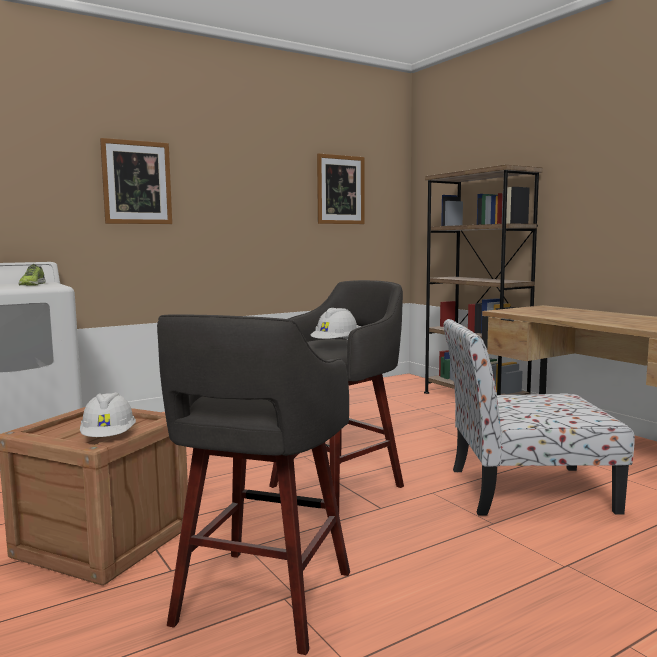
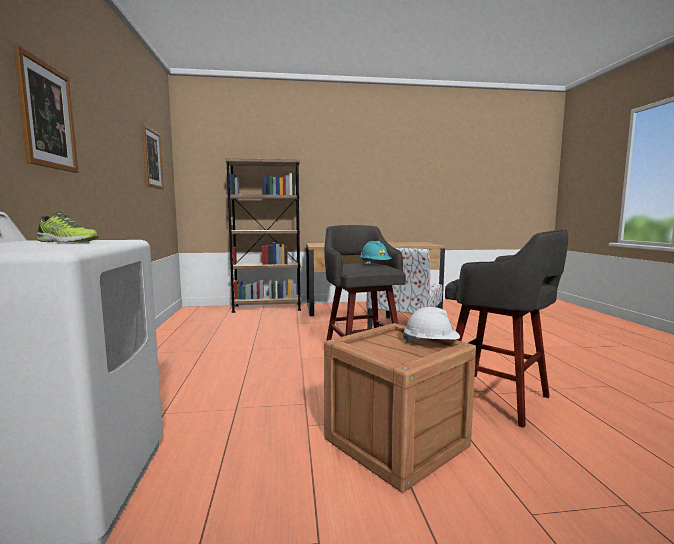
camera: 65 degrees left, 0 degrees up
white hard hat [310,308,358,339] -> turquoise hard hat [360,241,391,263]

